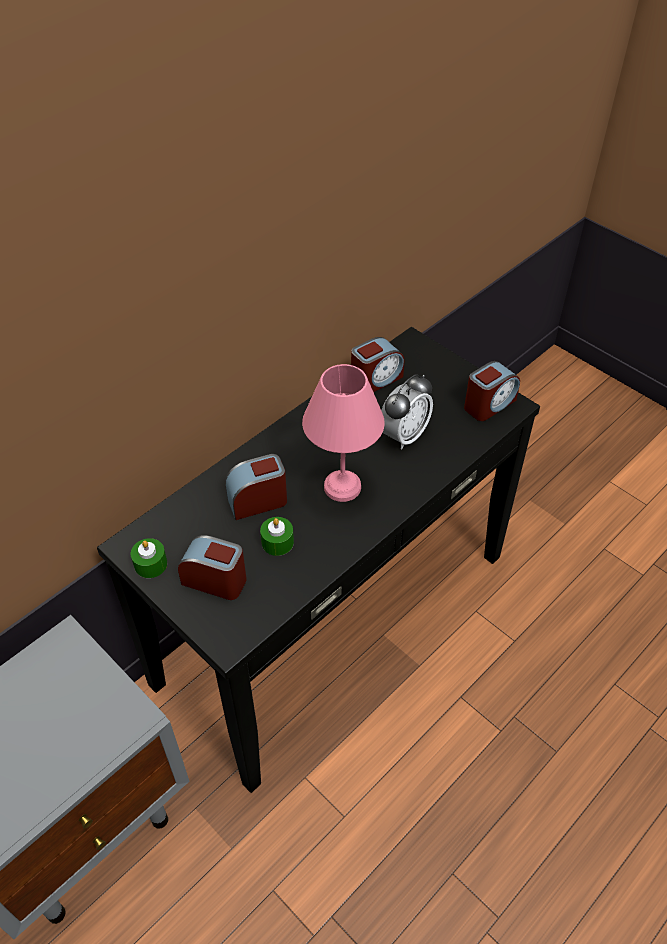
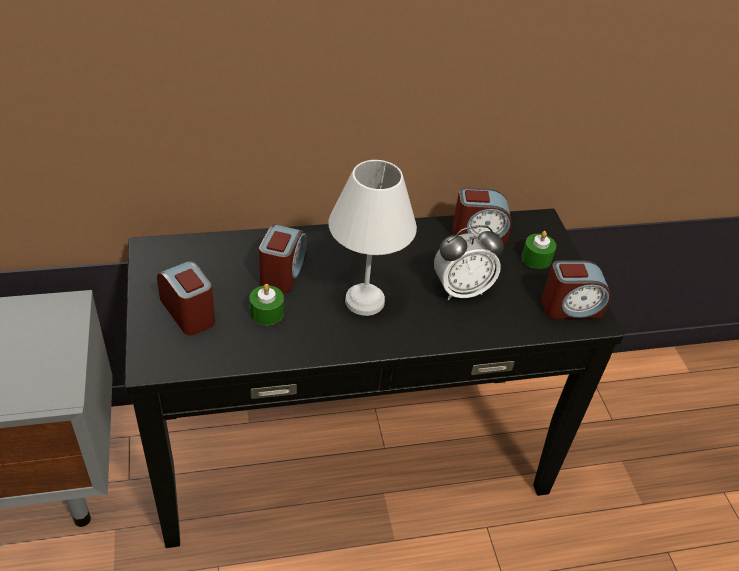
camera: 30 degrees right, 5 degrees down
green candle [131,538,167,578] -> green candle moved to [522,231,556,269]
alarm clock [225,454,287,520] -> alarm clock turned 90 degrees clockwise [259,224,307,294]
pink table lamp [302,364,385,502] -> white table lamp [328,160,417,316]

